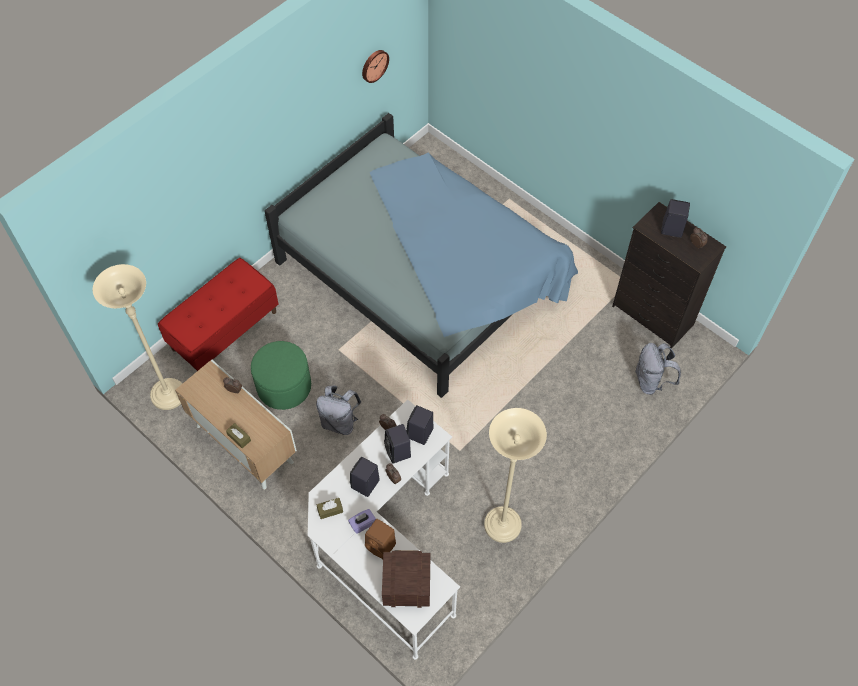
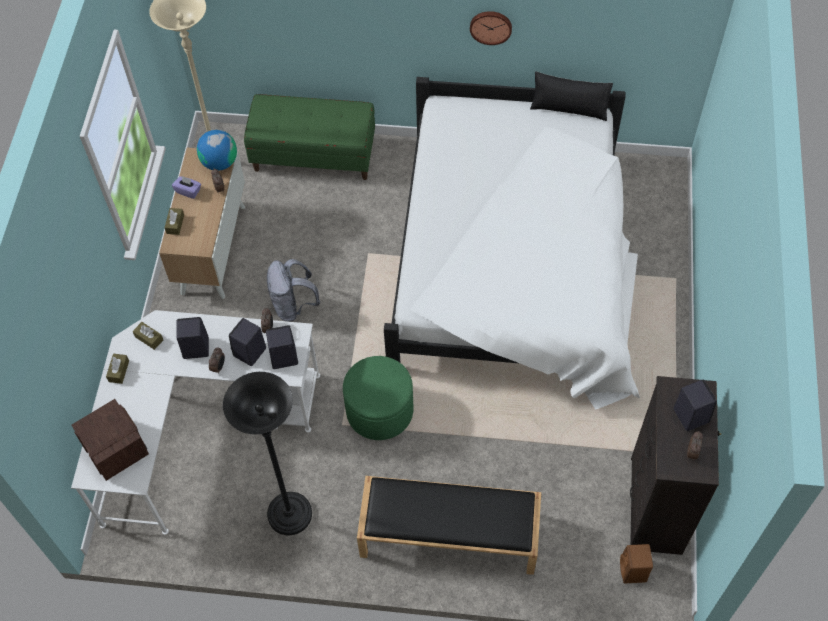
camera: 55 degrees right, 0 degrees up
red bench [158,258,278,371] -> green bench [244,94,375,180]
green ottoman [251,341,311,410] -> green ottoman moved to [343,356,414,440]
blue bed [264,113,578,398] -> white bed [384,77,640,410]
purple tissue box [348,509,376,533] -> purple tissue box moved to [172,176,201,199]
wall clock [362,50,389,83] -> wall clock moved to [470,11,512,45]
brown speaker [365,519,396,559] -> brown speaker moved to [620,544,653,583]
beige floor lamp [484,408,547,543] -> black floor lamp [223,372,312,535]
grey backpack [635,343,681,395] -> none
none -> brown tissue box [106,354,129,384]
none -> globe [197,130,237,171]
none -> black bench [357,476,542,575]
none -> black pillow [530,71,613,121]

